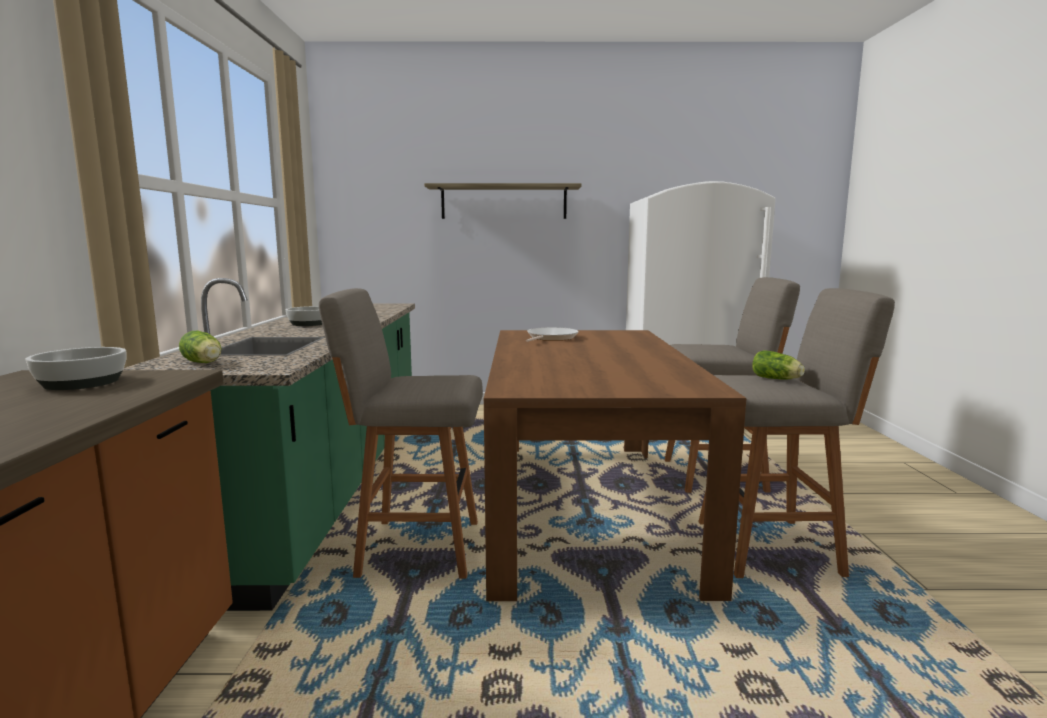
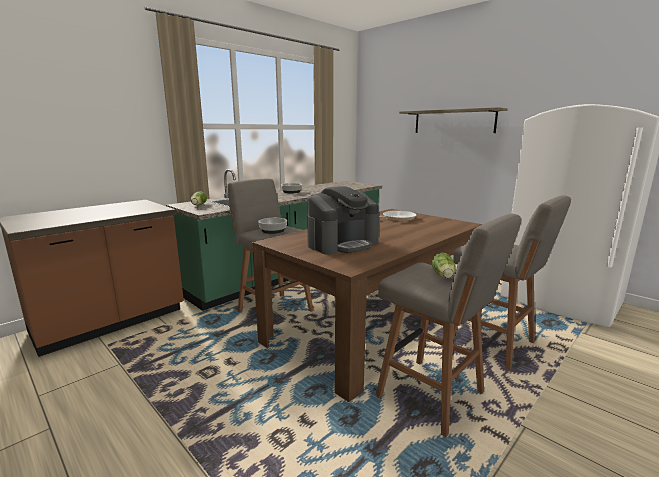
camera: 45 degrees right, 5 degrees up
bowl [25,347,126,390] -> bowl moved to [258,218,287,234]
none -> coffee machine [307,186,379,255]

